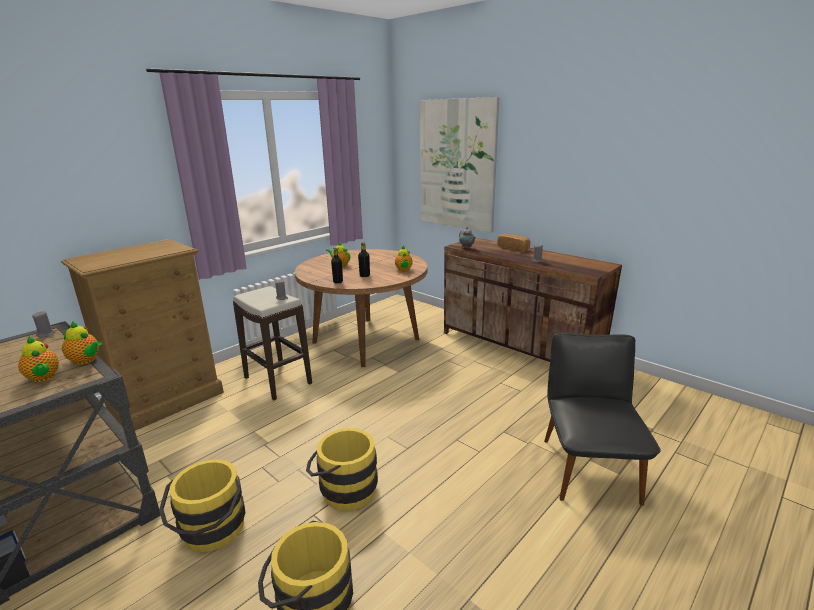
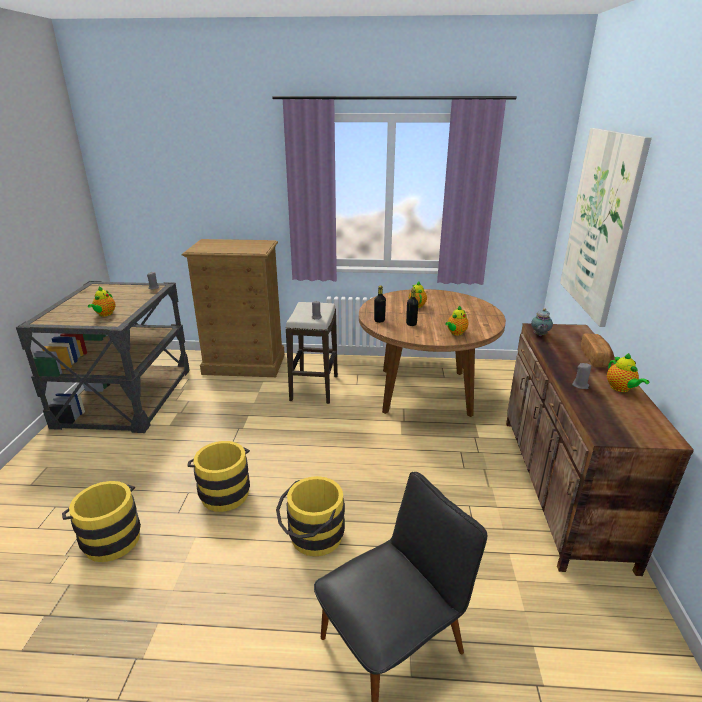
camera: 50 degrees right, 5 degrees up
teapot [62,321,102,365] -> teapot moved to [607,353,649,392]
yellow bucket [159,459,245,552] -> yellow bucket moved to [276,476,345,556]

